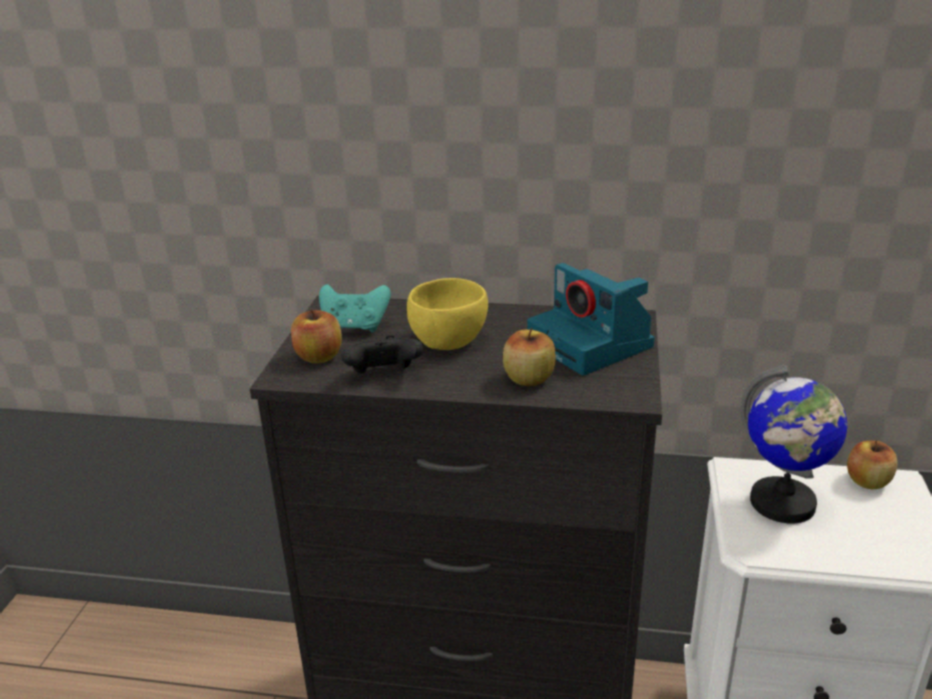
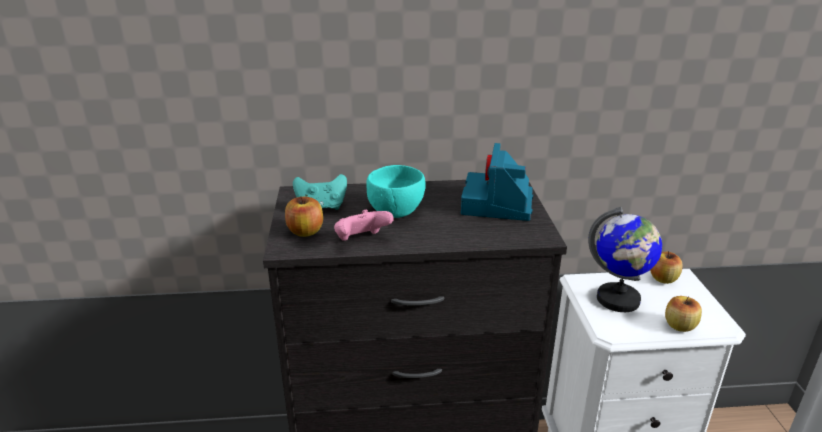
camera: 15 degrees left, 0 degrees up
black game controller [341,335,423,374] -> pink game controller [334,210,394,241]
yellow bowl [407,278,488,350] -> turquoise bowl [366,165,426,218]
apple [503,328,555,386] -> apple moved to [665,296,702,332]
camera [527,263,655,375] -> camera turned 60 degrees clockwise [461,143,533,221]

